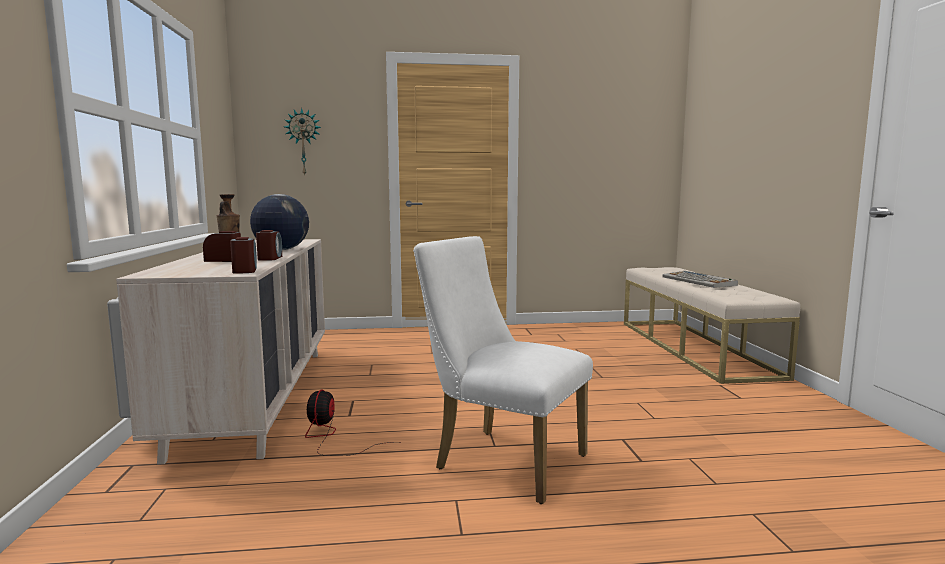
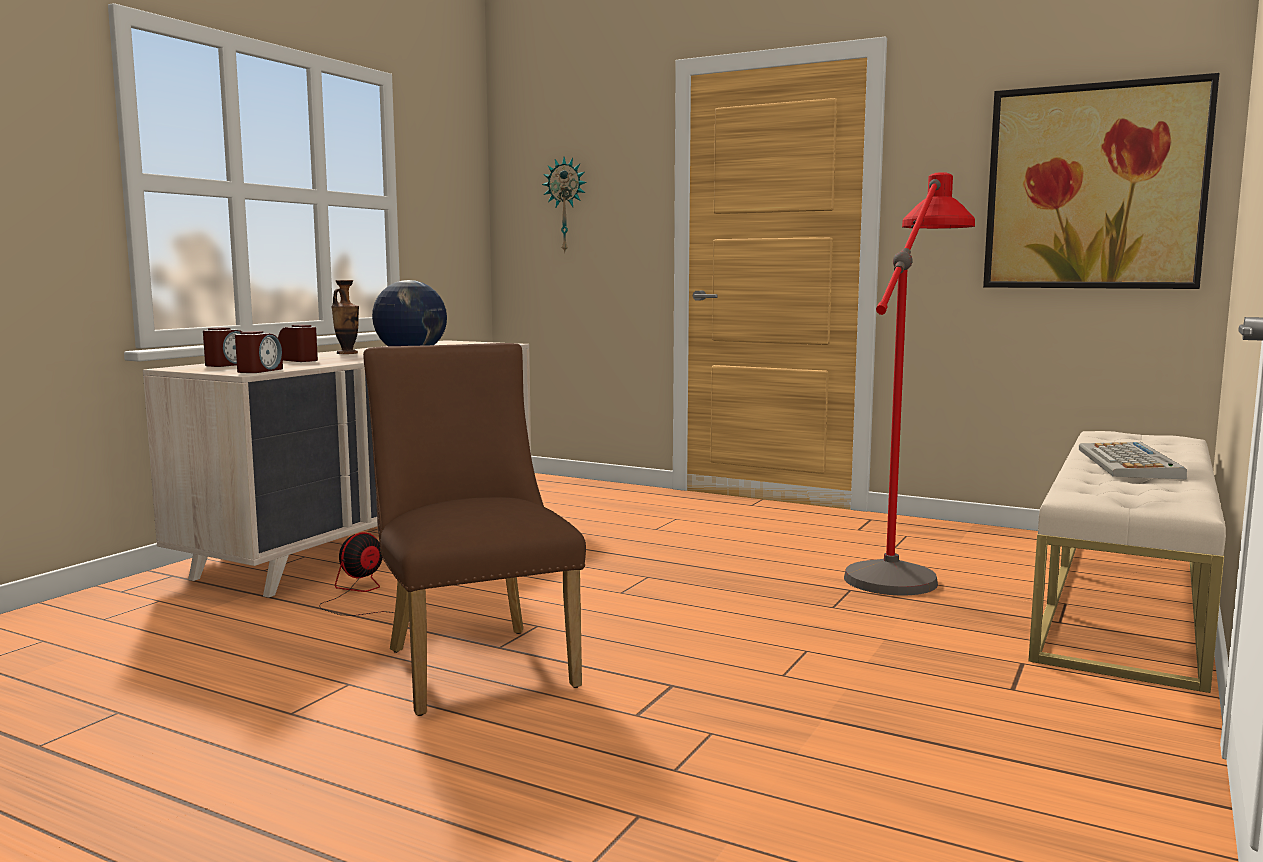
camera: 35 degrees right, 0 degrees up
alarm clock [256,230,282,261] -> alarm clock moved to [203,327,242,367]
white chair [413,236,593,504] -> brown chair [363,343,586,716]
none -> red floor lamp [844,172,975,595]
none -> picture [983,73,1219,289]

